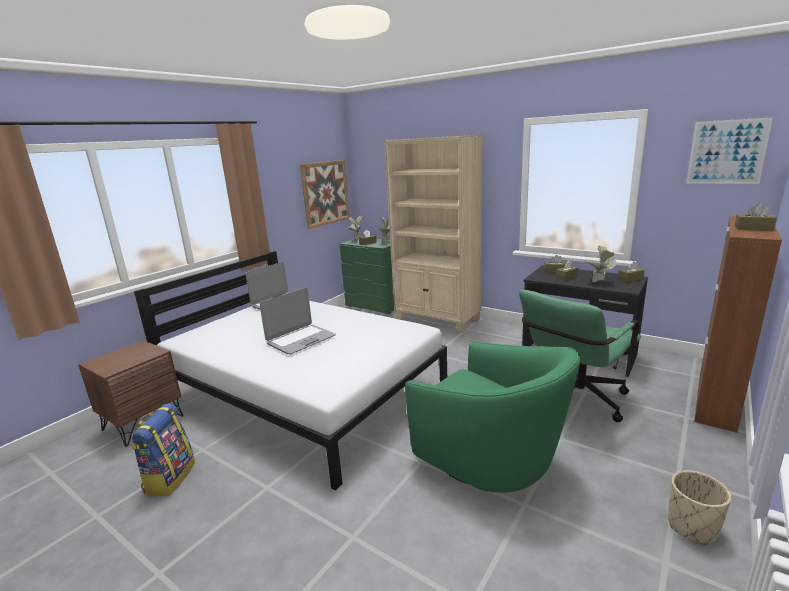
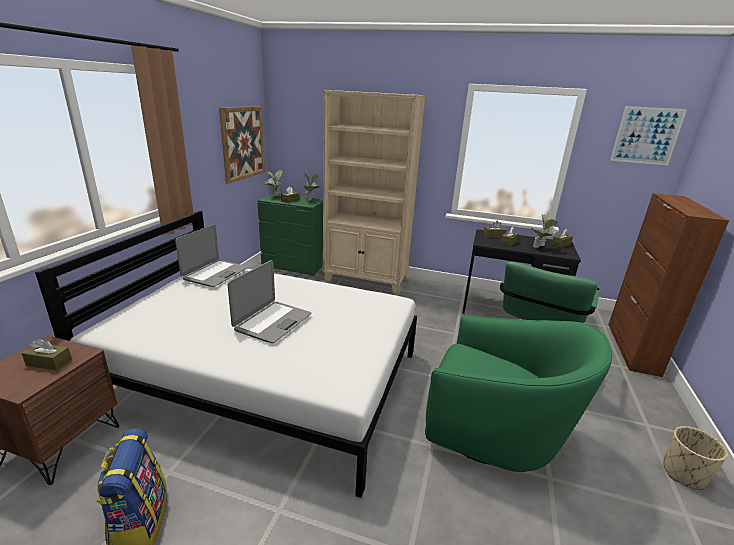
camera: 20 degrees left, 5 degrees up
brown tissue box [734,203,777,231] -> brown tissue box moved to [22,338,72,371]

